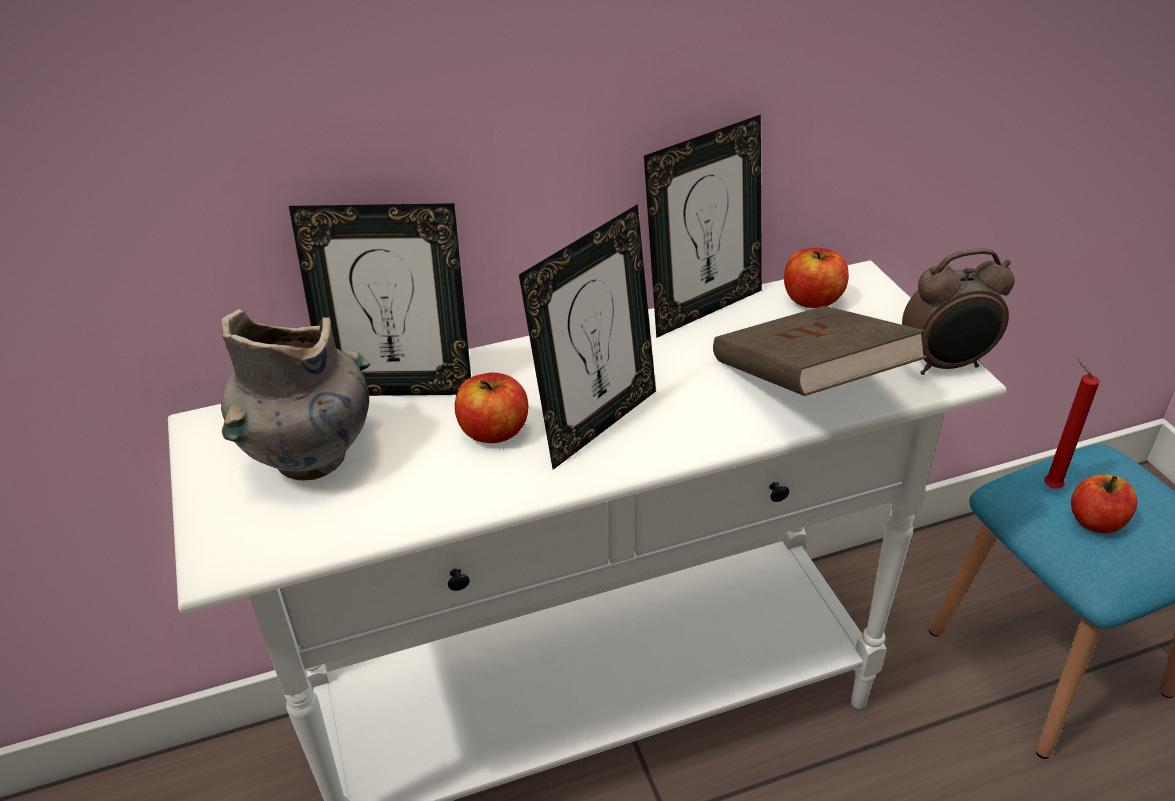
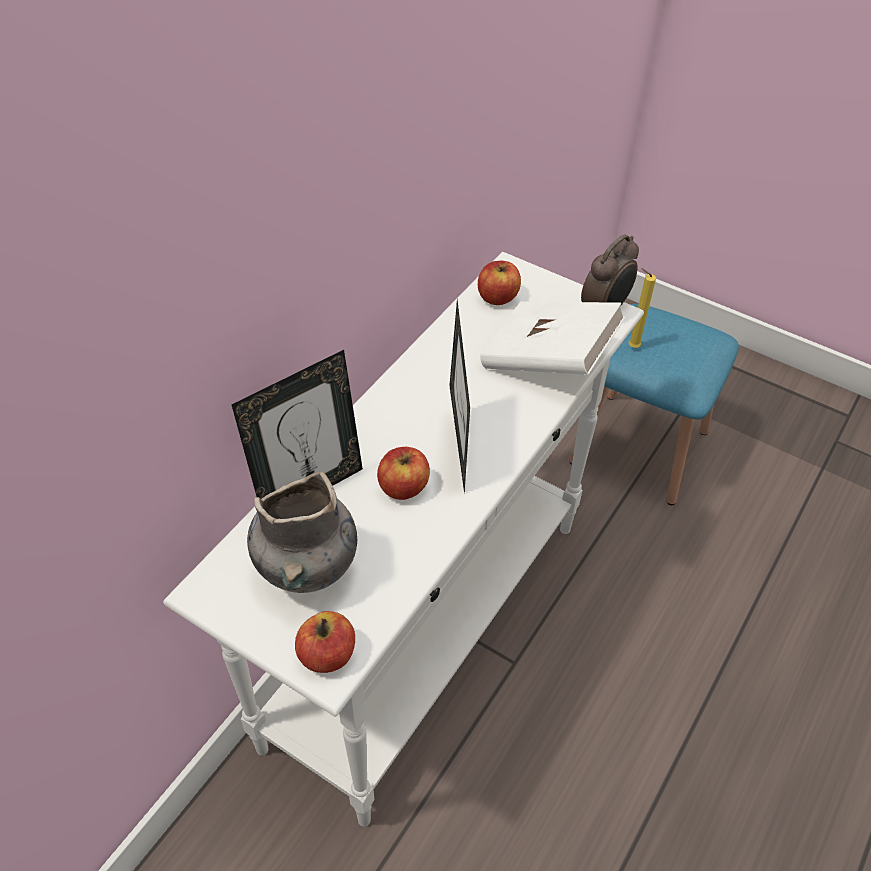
camera: 40 degrees left, 10 degrees up
picture frame [644,114,762,338] -> none
brown book [713,306,927,396] -> white book [480,301,625,375]
red candle [1044,359,1100,488] -> yellow candle [628,268,656,348]
apple [1071,475,1138,534] -> apple moved to [295,611,355,673]

